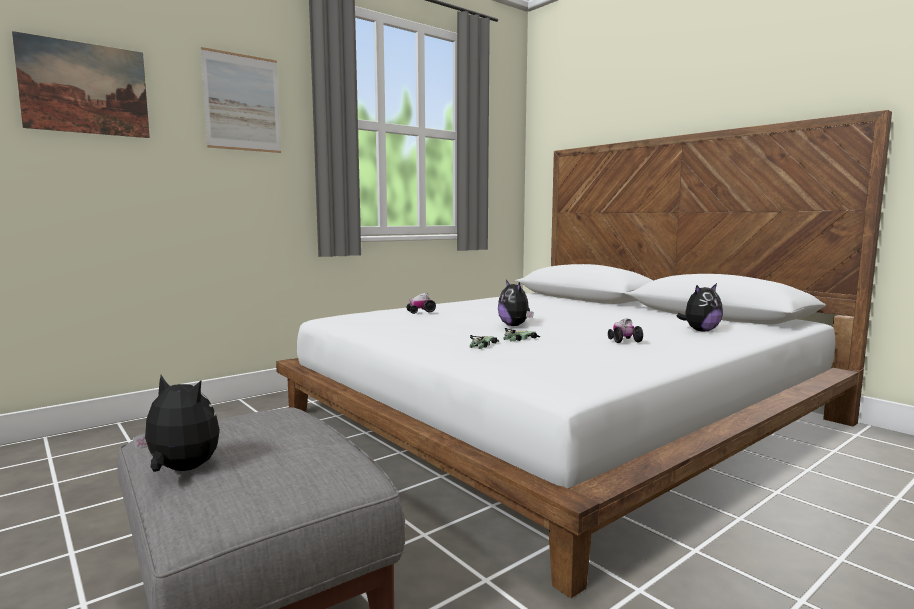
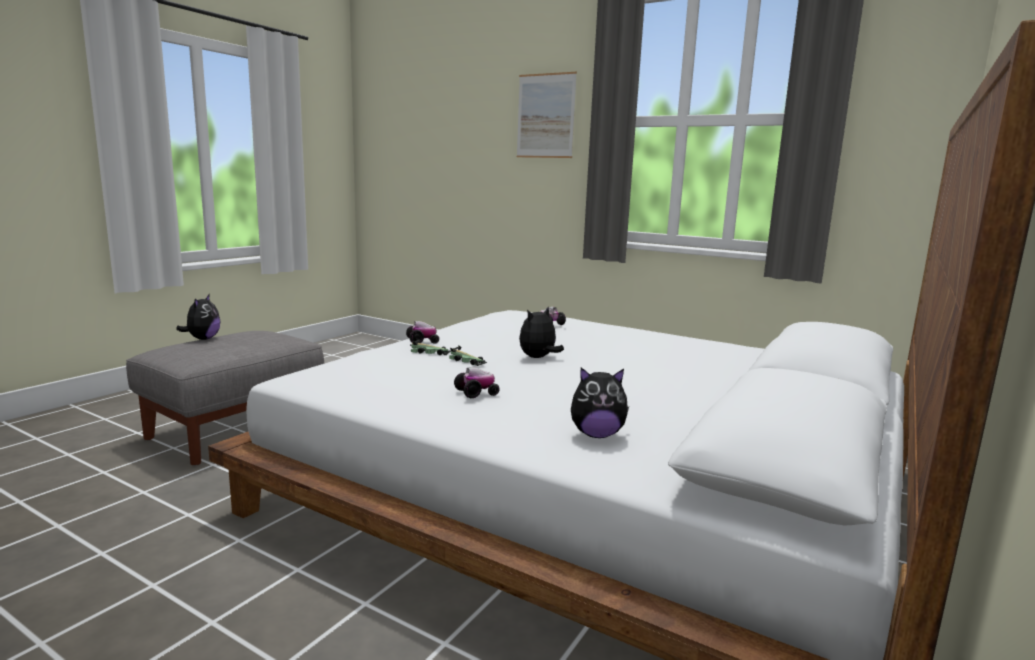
camera: 70 degrees right, 5 degrees up
picture [12,31,150,138] -> none
plush toy [676,283,723,332] -> plush toy turned 45 degrees counterclockwise [571,368,629,438]
none -> toy car [406,321,439,344]

